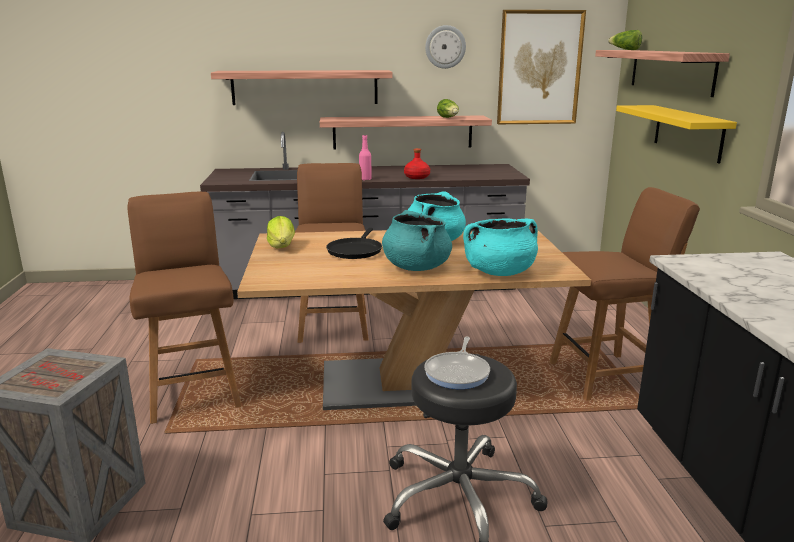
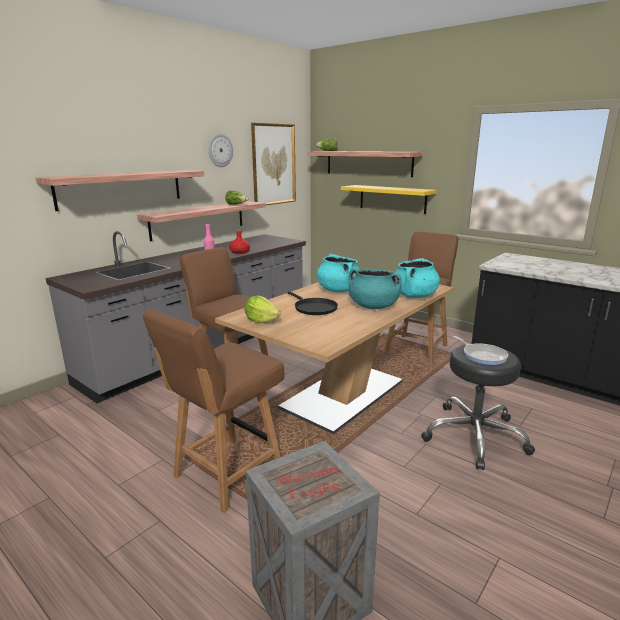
camera: 45 degrees left, 0 degrees up
brown chair [127,192,242,424] -> brown chair turned 75 degrees counterclockwise [143,310,285,513]

